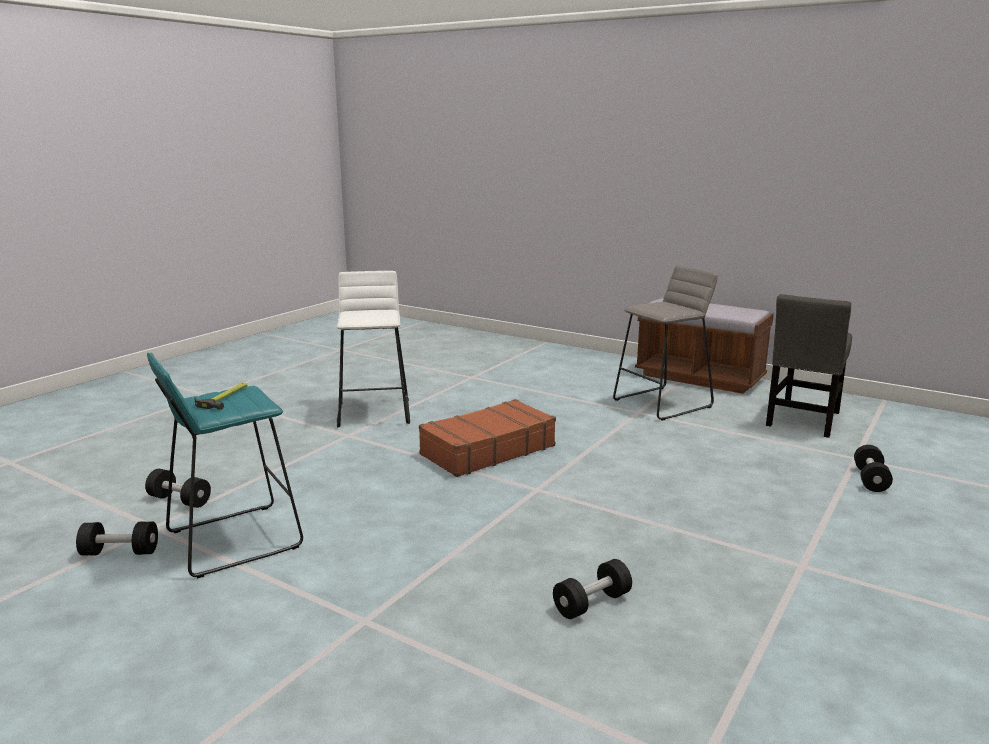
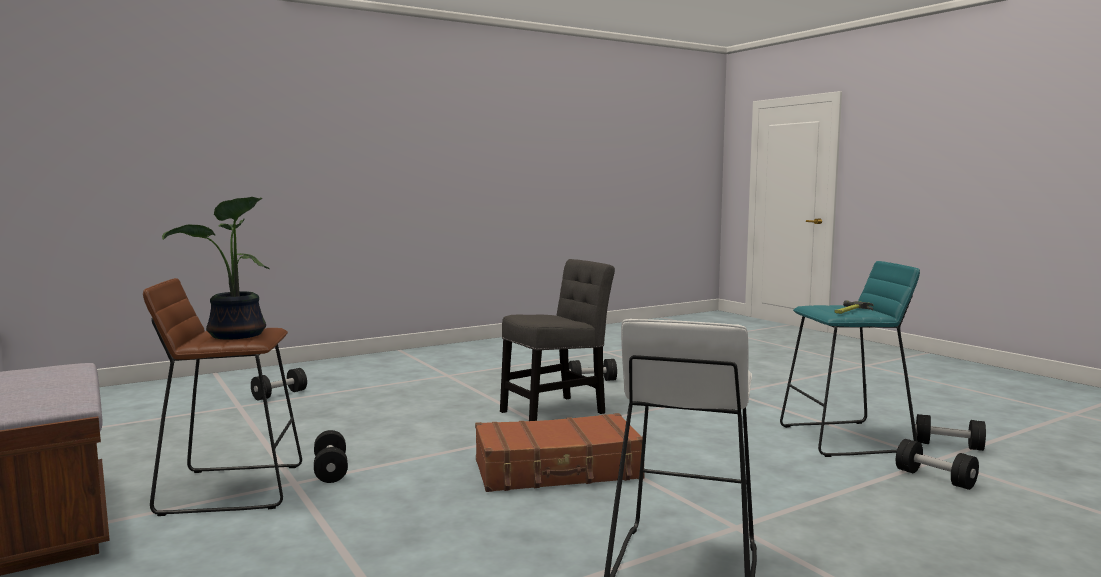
camera: 155 degrees left, 10 degrees down
grey stool [613,266,718,421] -> brown stool [143,278,302,516]
grey chair [766,294,852,438] -> grey chair moved to [500,259,615,421]
none -> potted plant [162,197,270,339]
none -> black dumbbell [314,430,348,483]

